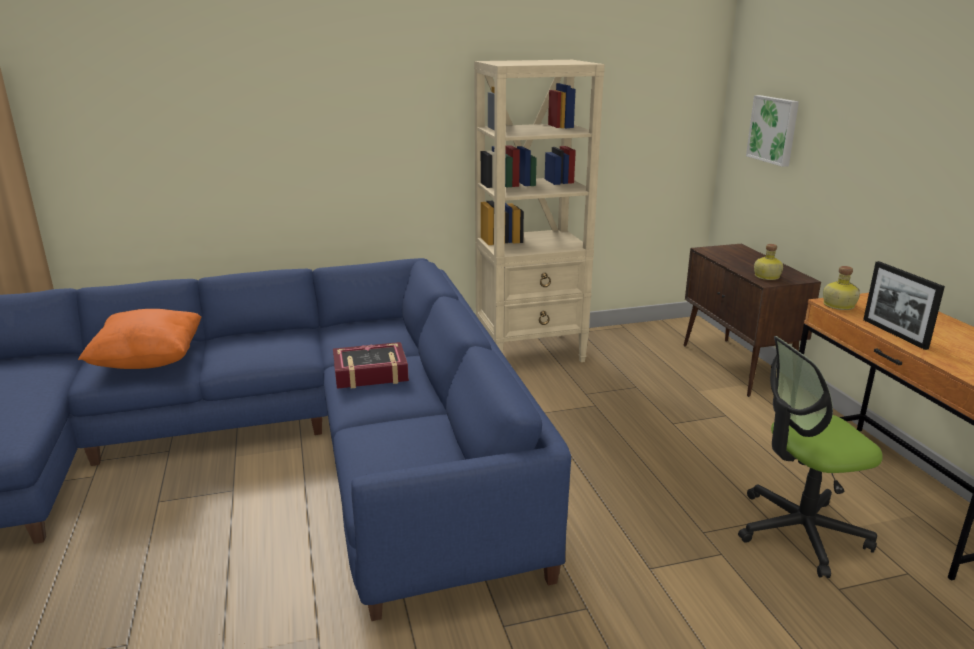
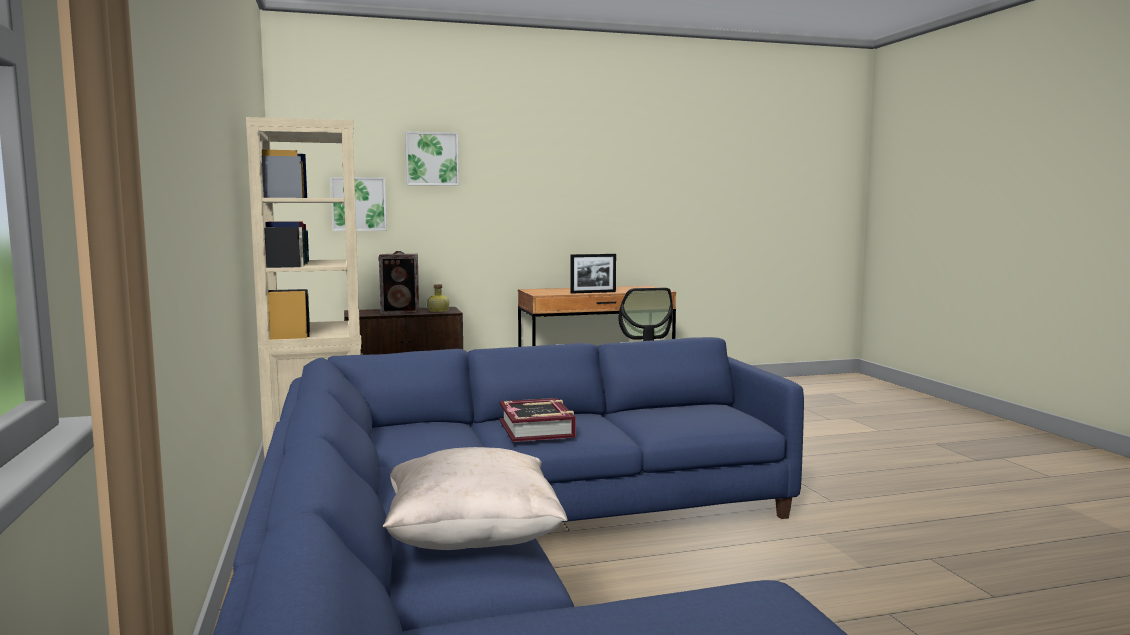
camera: 90 degrees left, 15 degrees down
orange pillow [78,309,202,369] -> beige pillow [383,447,568,550]
bottle [823,266,860,310] -> none
none -> speaker [379,251,419,314]
none -> picture [405,132,459,186]

